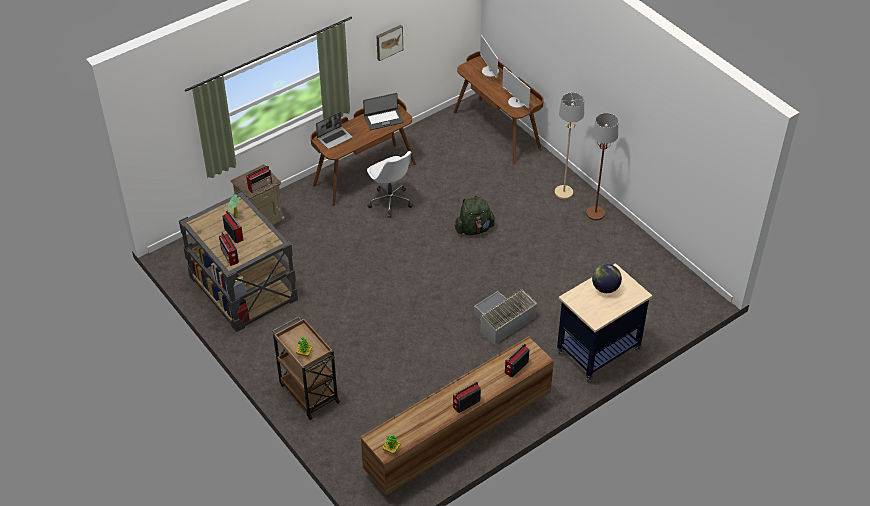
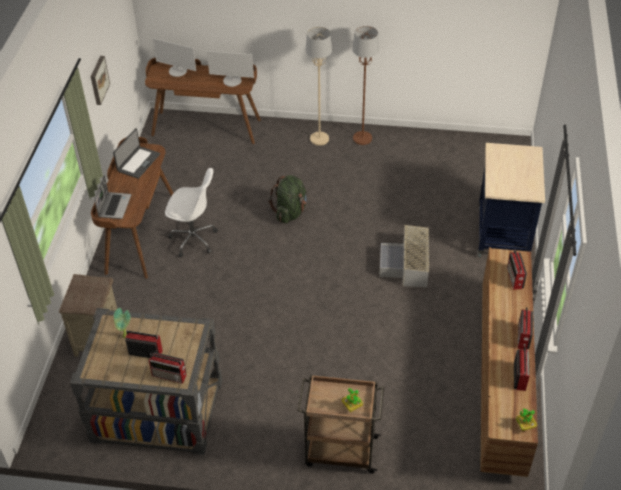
camera: 45 degrees left, 0 degrees up
radio [246,166,272,193] -> radio moved to [514,347,530,391]
globe [592,264,622,293] -> none

